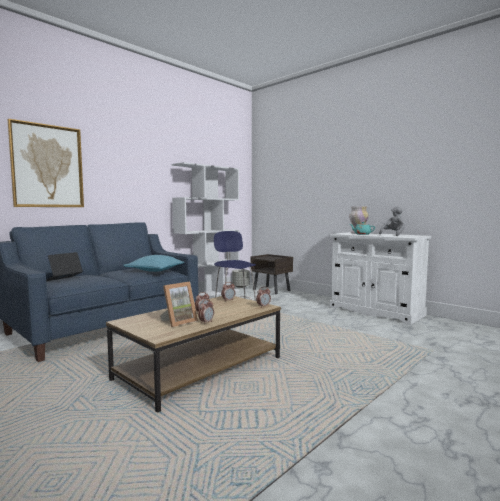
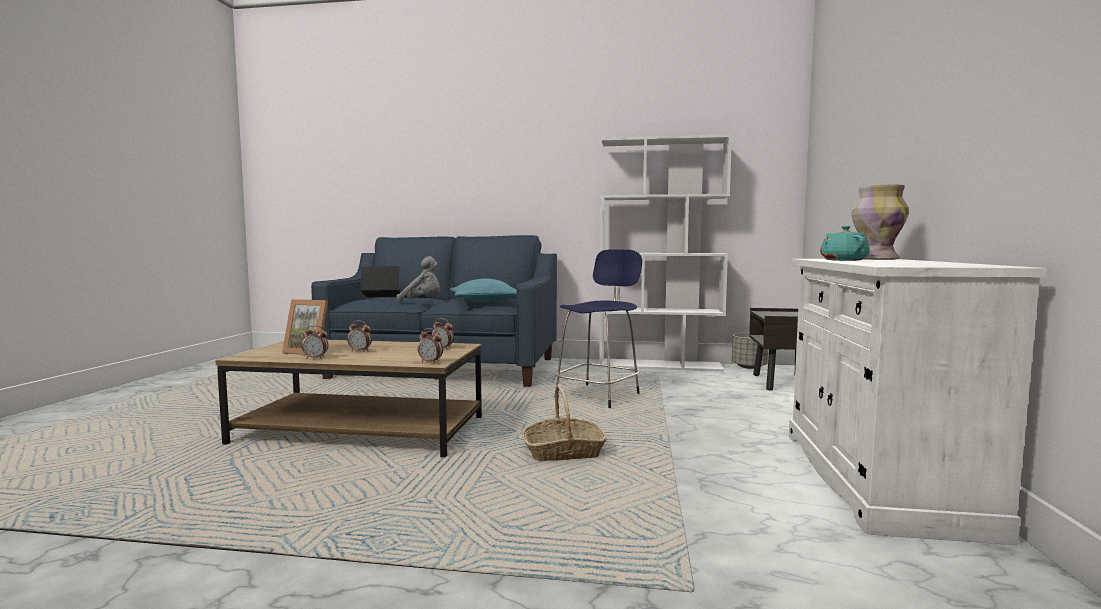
camera: 55 degrees right, 0 degrees up
picture [8,119,84,207] -> none
grey plush toy [379,206,405,236] -> grey plush toy moved to [397,256,440,303]
none -> basket [521,384,607,461]

